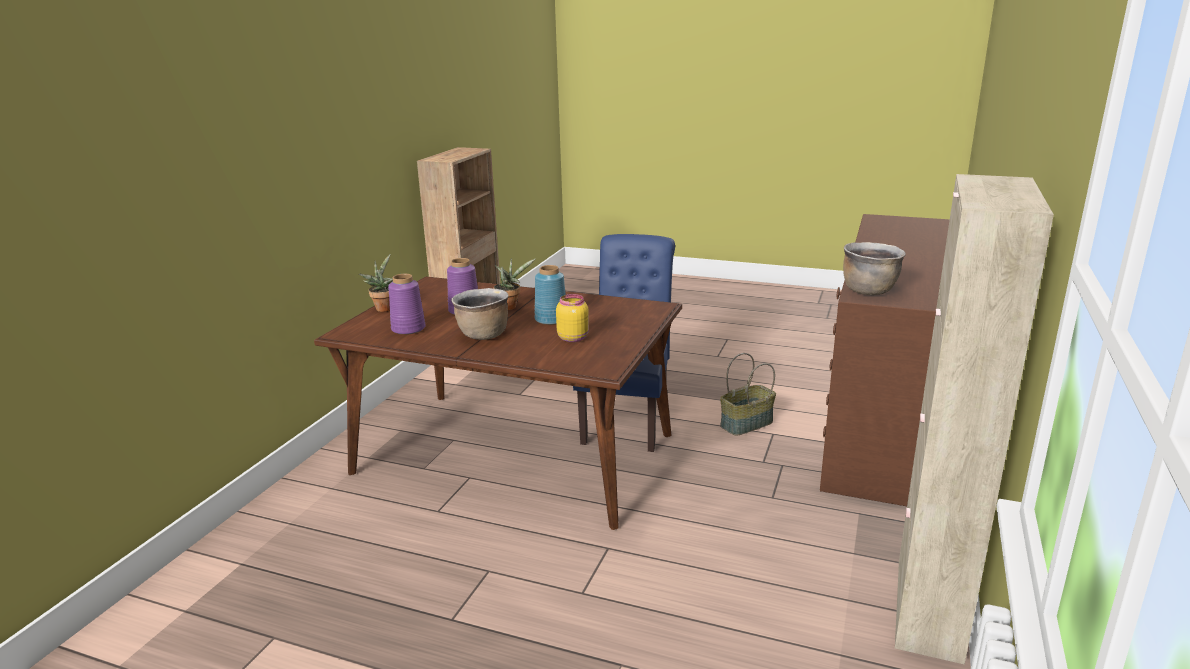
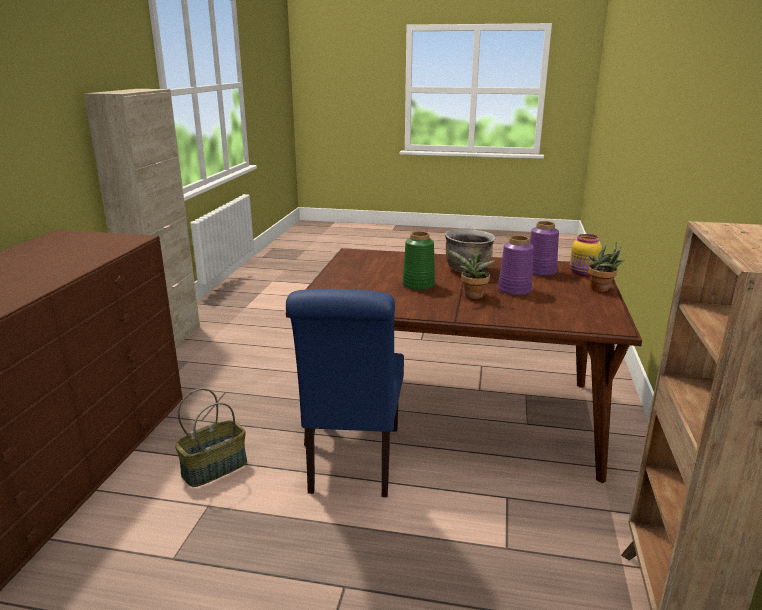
camera: 170 degrees right, 0 degrees up
blue vase [535,265,566,325] -> green vase [402,231,435,290]
yellow jar [556,294,589,342] -> yellow jar moved to [570,234,602,276]
brown cooking pot [843,242,906,295] -> none

